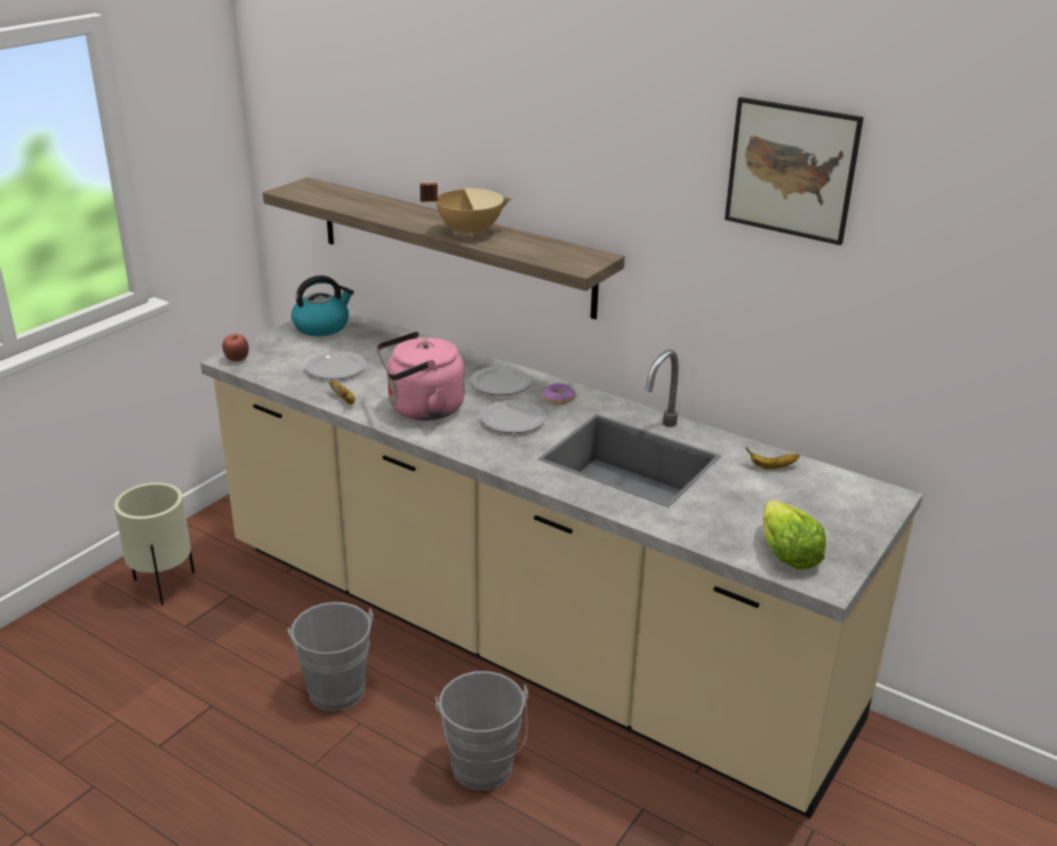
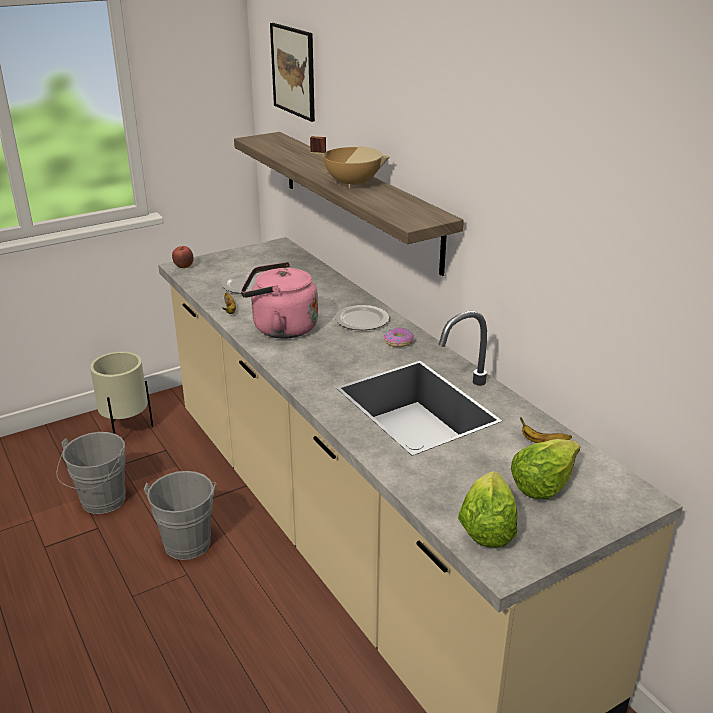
camera: 25 degrees right, 0 degrees up
kettle [291,276,354,336] -> none
grey bucket [435,671,528,790] -> grey bucket moved to [57,432,125,514]
plate [481,400,546,433] -> none
picture [725,97,864,245] -> picture moved to [270,23,315,122]
none -> lettuce [511,439,580,499]

